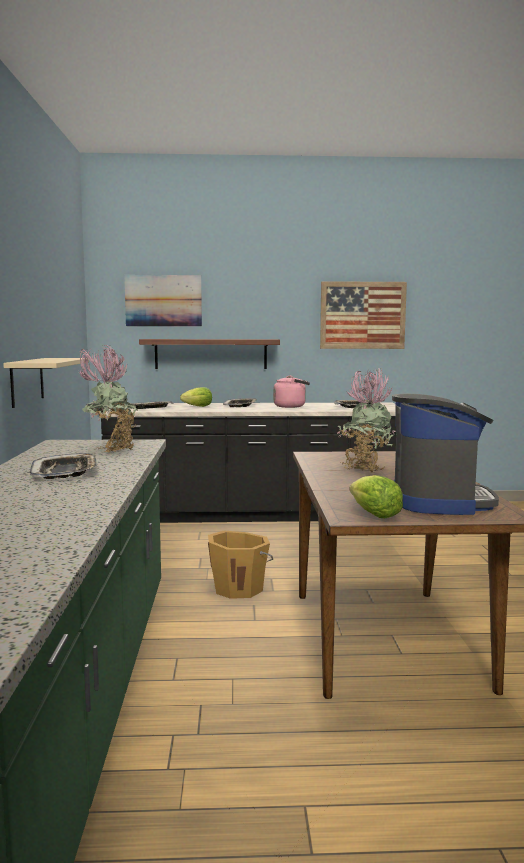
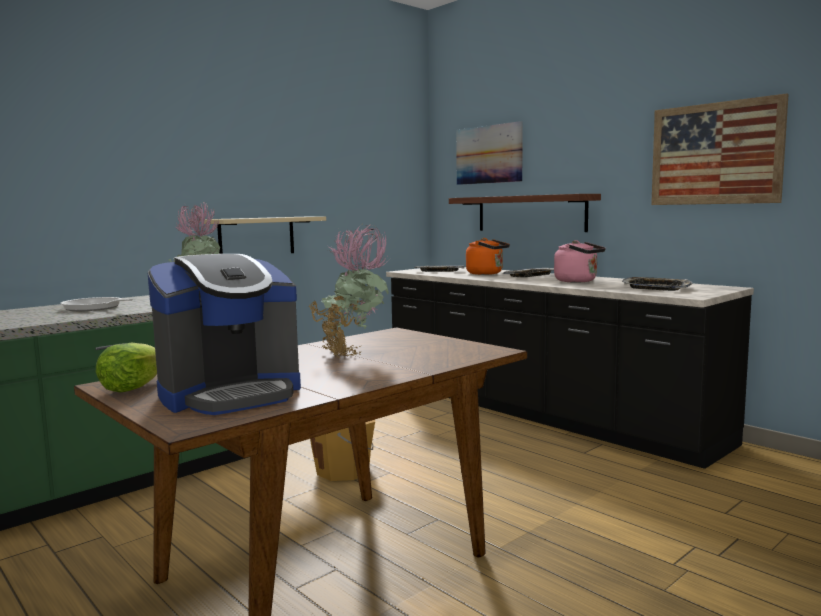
camera: 50 degrees right, 0 degrees up
tray [30,453,97,479] -> frying pan [61,297,133,311]
lettuce [180,387,212,407] -> orange kettle [466,238,510,275]

